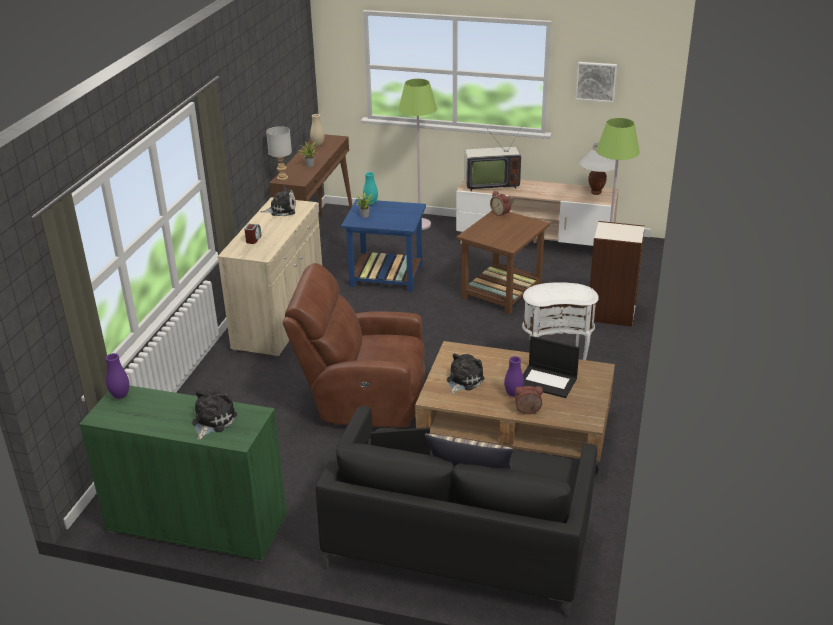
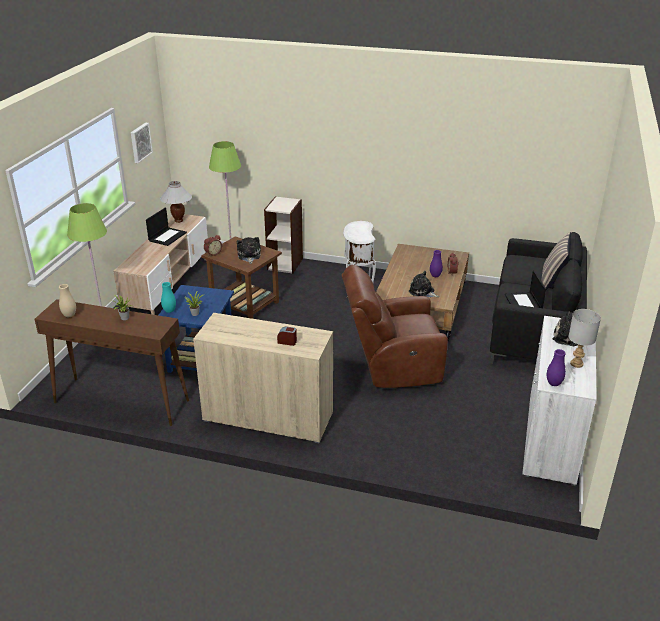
camera: 90 degrees left, 0 degrees up
green cabinet [79,385,287,562] -> white cabinet [522,316,597,486]
plush toy [260,186,296,216] -> plush toy moved to [237,237,261,264]
grey table lamp [266,126,292,181] -> grey table lamp moved to [568,309,601,368]
brown armchair [283,263,425,427] -> brown armchair turned 75 degrees clockwise [342,265,448,388]
television [464,125,523,191] -> none
laptop [523,336,580,398] -> laptop moved to [146,208,187,246]

